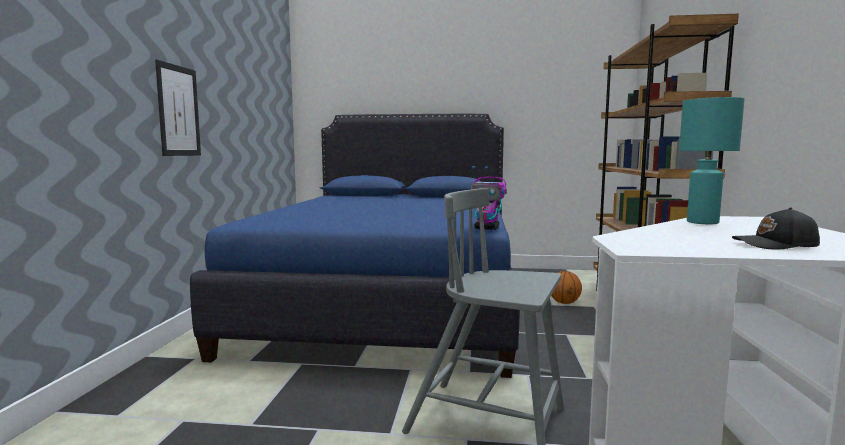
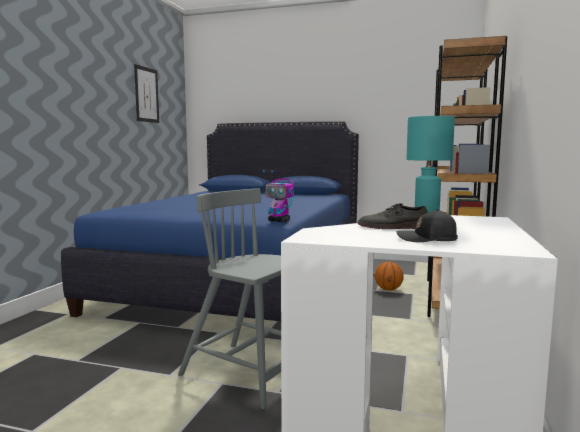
camera: 10 degrees right, 0 degrees up
picture [155,60,201,156] -> picture moved to [134,64,159,123]
none -> grey shoe [357,203,428,229]

